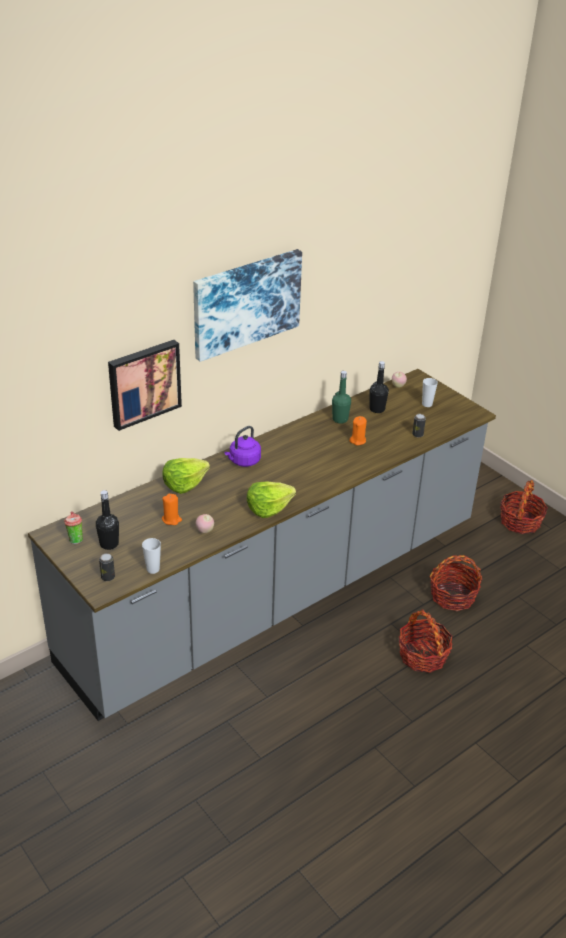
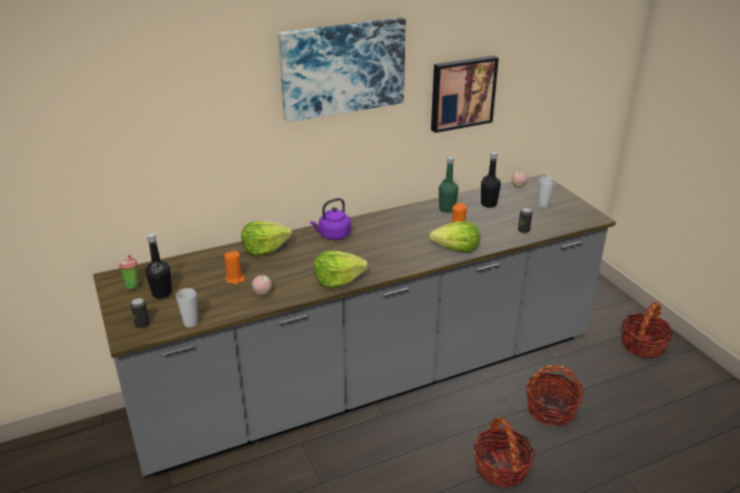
camera: 15 degrees right, 5 degrees down
picture [108,340,182,431] -> picture moved to [431,56,499,133]
none -> lettuce [429,221,481,253]

